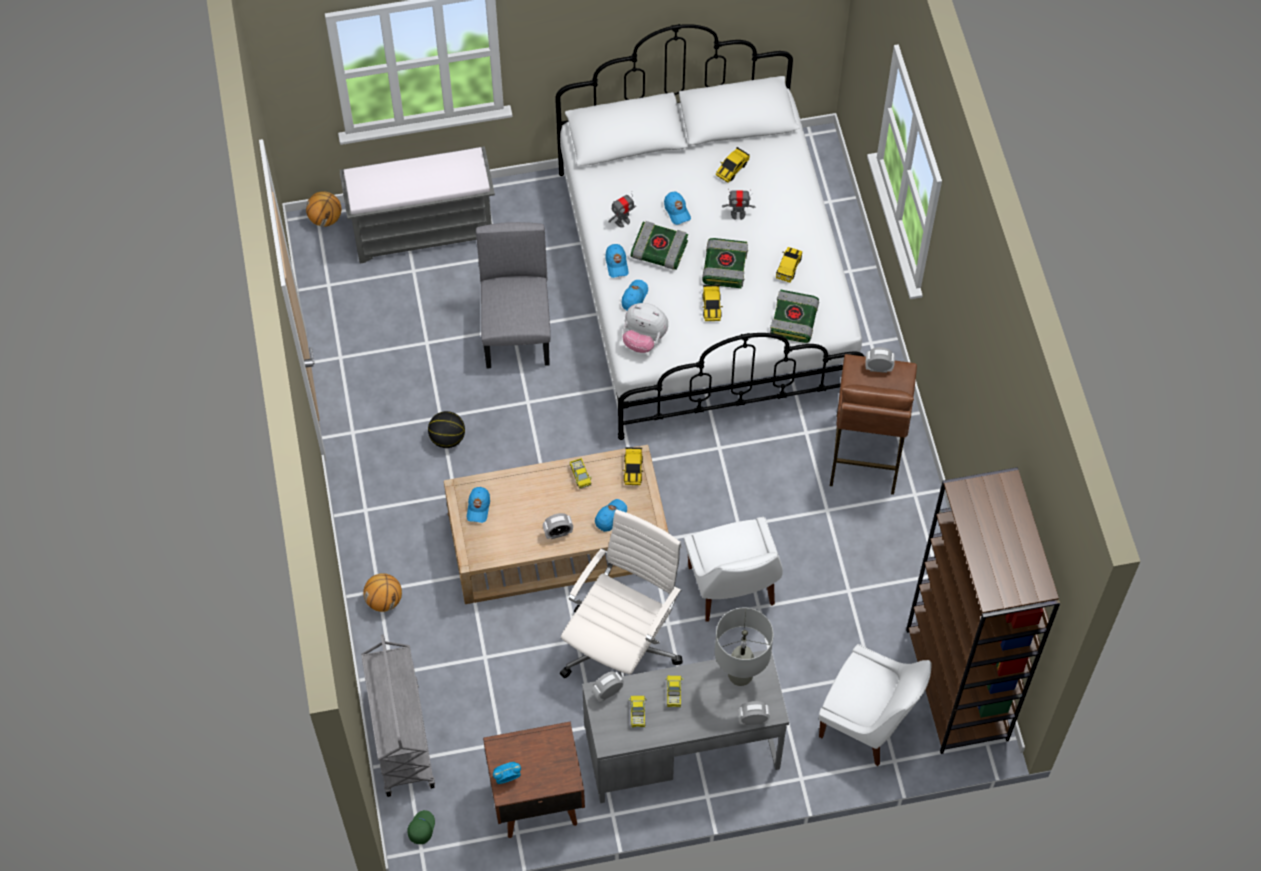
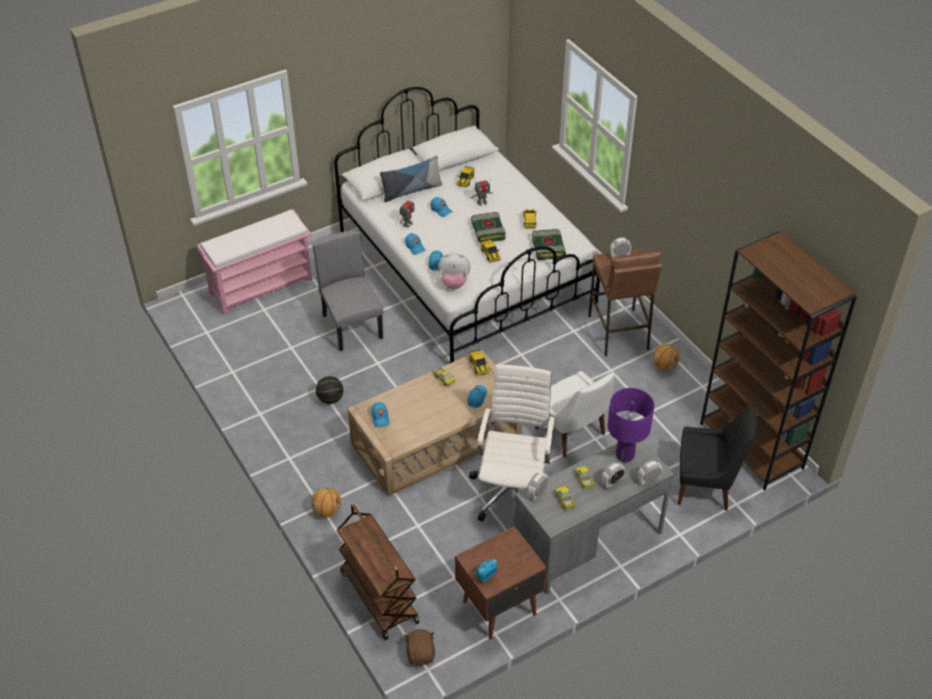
camera: 20 degrees left, 15 degrees down
basketball [306,191,341,227] -> basketball moved to [653,344,680,370]
grey bench [340,146,495,263] -> pink bench [197,209,313,315]
grey cart [361,635,435,797] -> brown cart [337,504,419,640]
green cap [407,810,435,844] -> brown plush toy [404,629,435,665]
alarm clock [543,513,573,539] -> alarm clock moved to [602,462,625,488]
book [630,221,688,270] -> none
grey table lamp [715,608,773,686] -> purple table lamp [607,388,654,462]
white chair [819,644,932,766] -> black chair [678,406,758,511]
none -> pillow [380,156,443,202]

